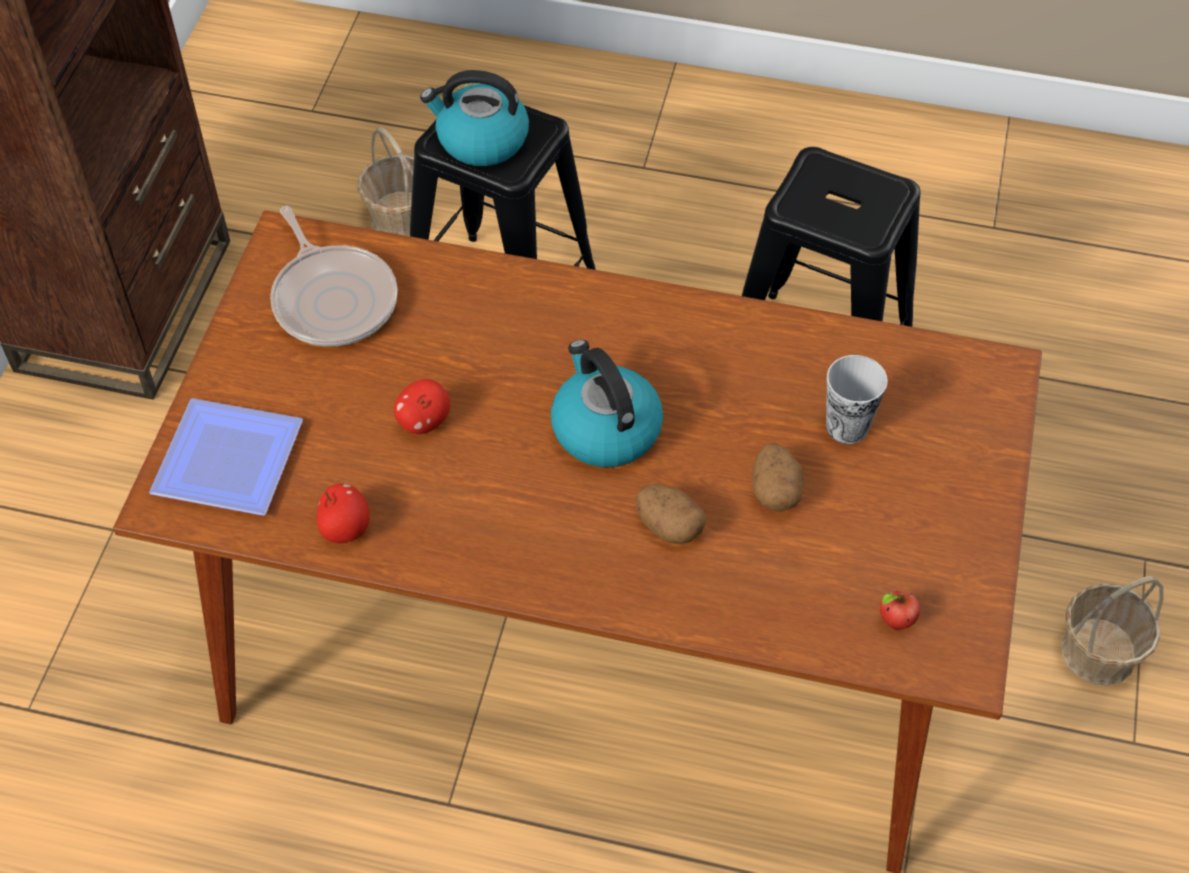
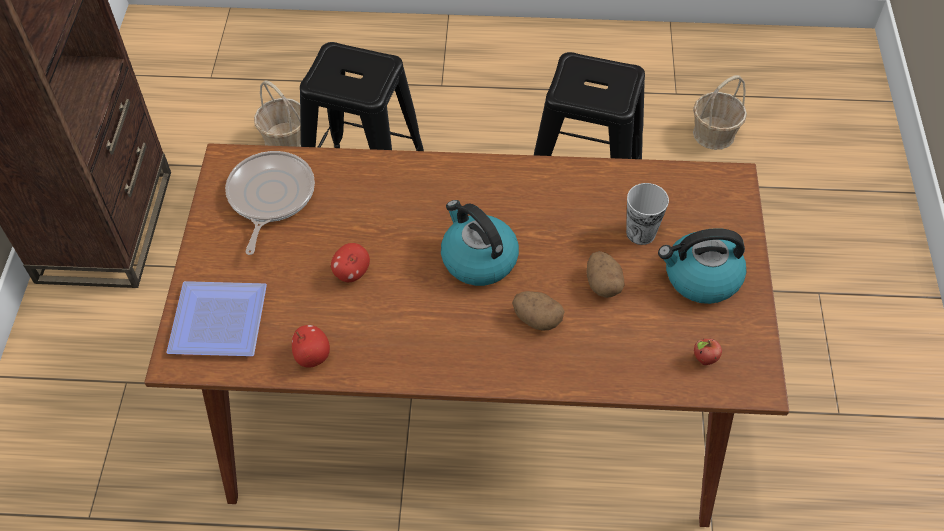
camera: 10 degrees left, 0 degrees up
frying pan [270,206,398,346] -> frying pan turned 135 degrees counterclockwise [225,151,315,255]
kettle [420,70,529,166] -> kettle moved to [658,228,746,304]
basket [1062,576,1163,686] -> basket moved to [693,75,747,150]

